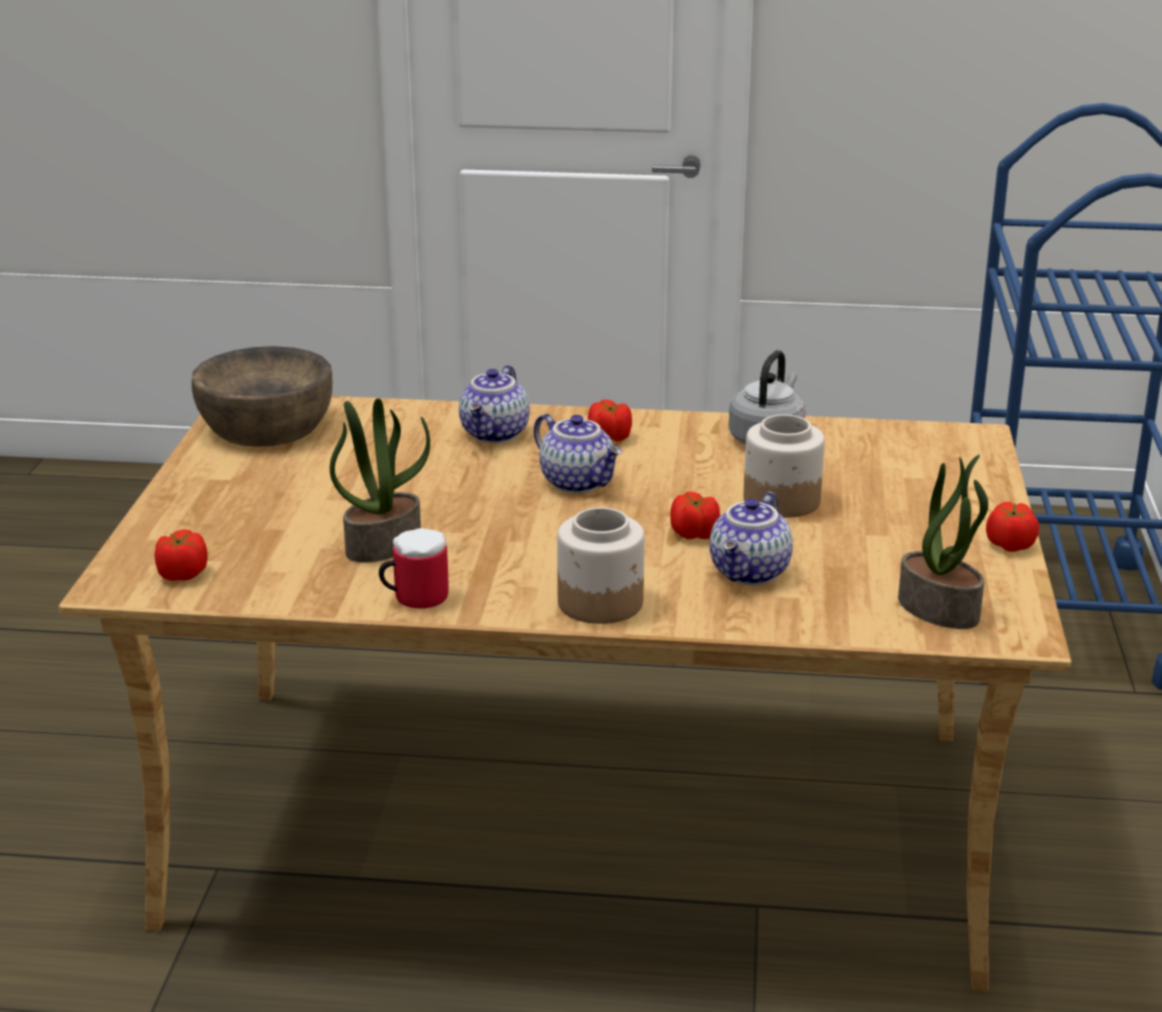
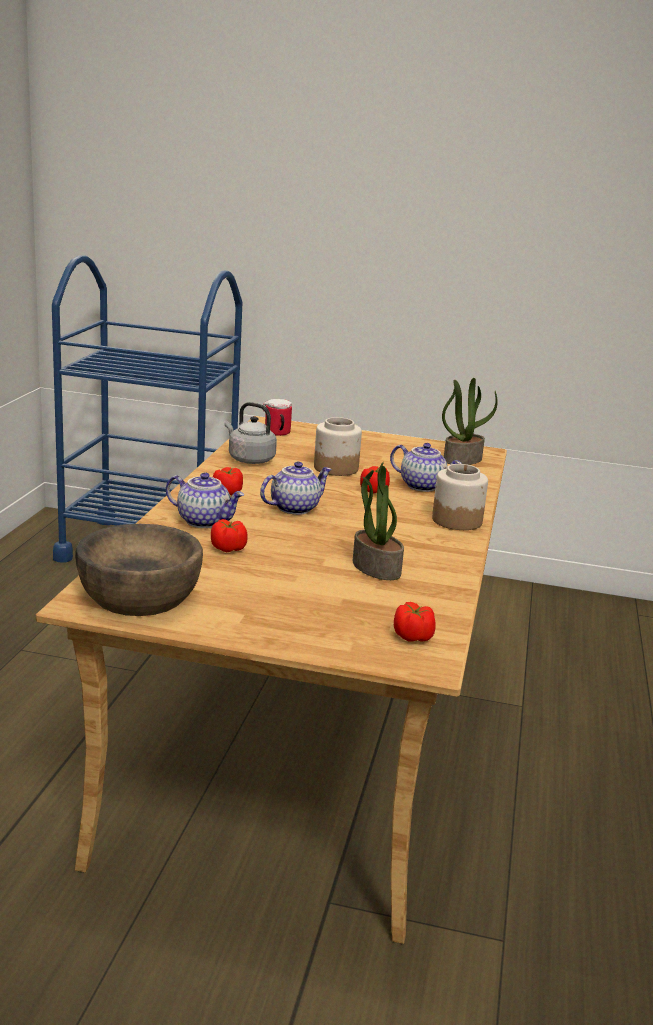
camera: 85 degrees left, 5 degrees down
mug [379,528,449,609] -> mug moved to [263,399,292,436]
tomato [986,502,1039,552] -> tomato moved to [211,519,248,552]

